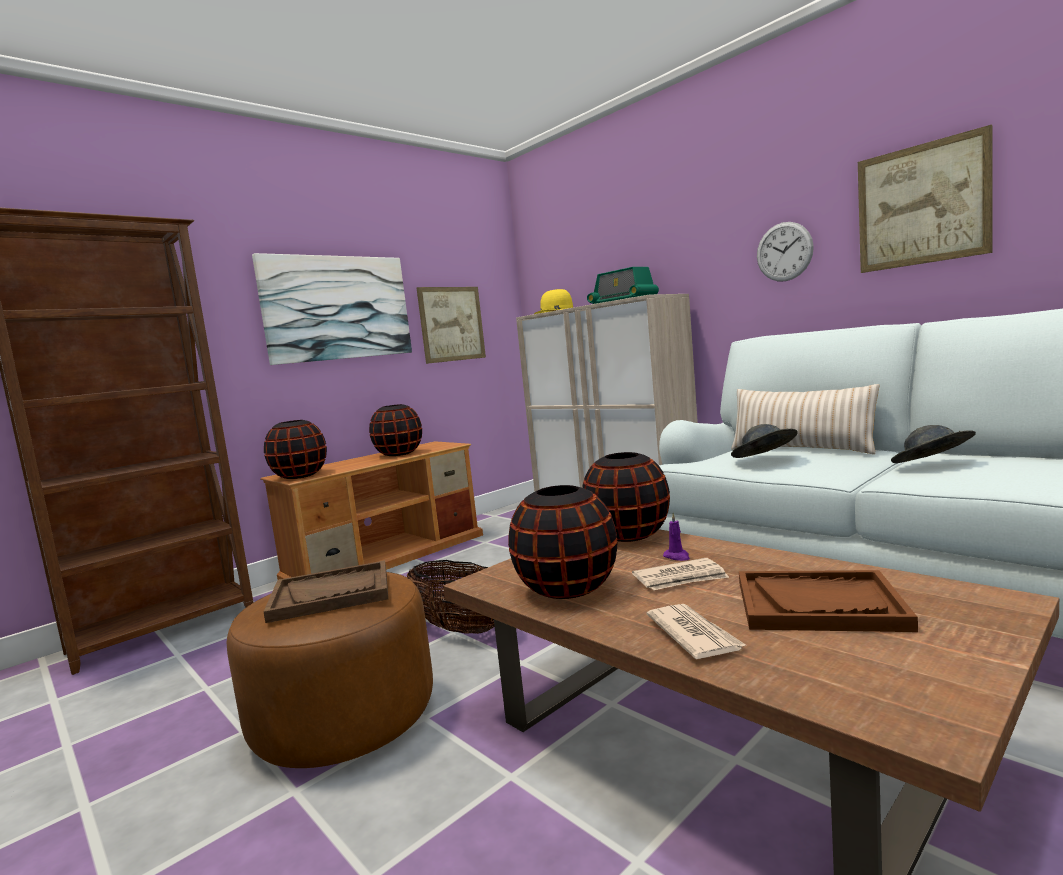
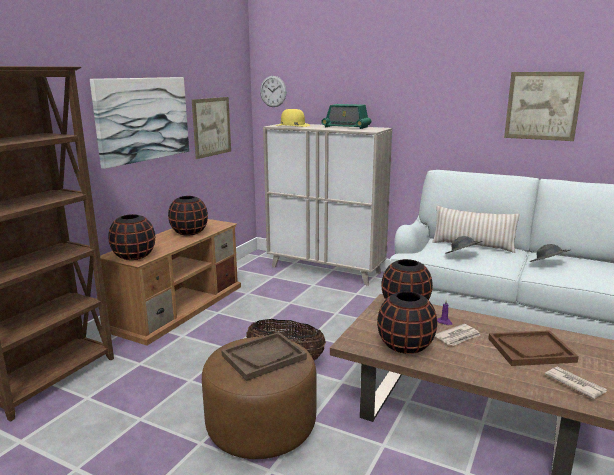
camera: 20 degrees left, 10 degrees up
newspaper [647,604,747,659] -> newspaper moved to [545,366,607,399]
wall clock [757,222,814,281] -> wall clock moved to [260,76,286,107]

